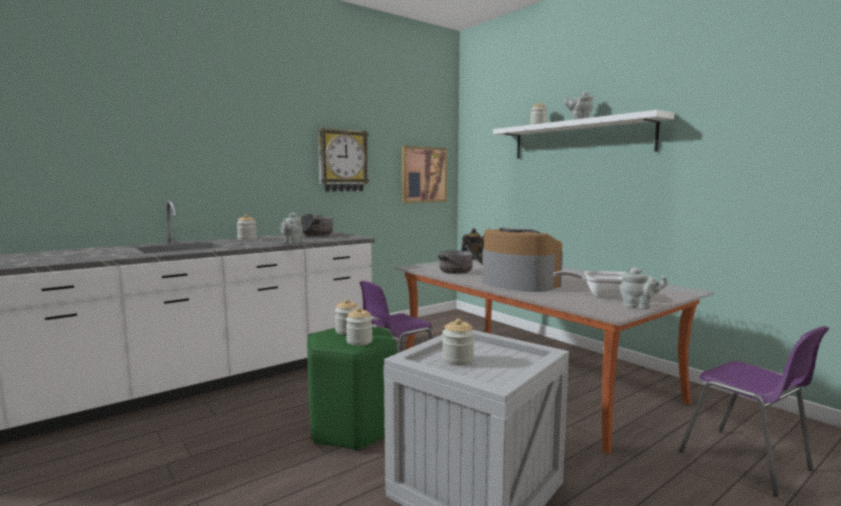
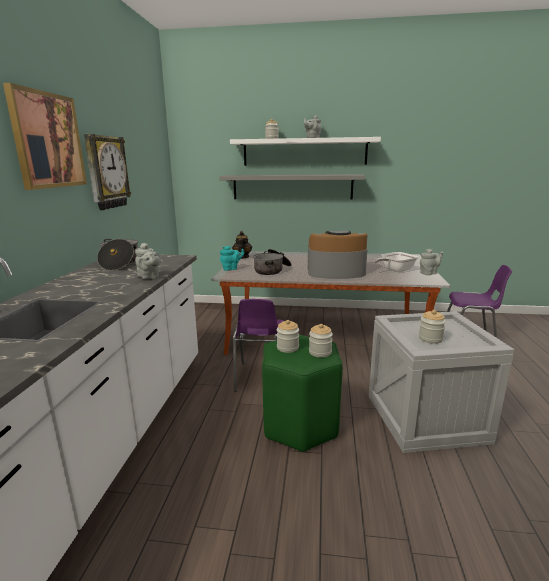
camera: 45 degrees left, 10 degrees up
jar [237,214,257,240] -> none
picture [402,146,447,203] -> picture moved to [3,83,87,190]
none -> grey shelf [219,174,365,199]
none -> turquoise teapot [220,246,245,271]

